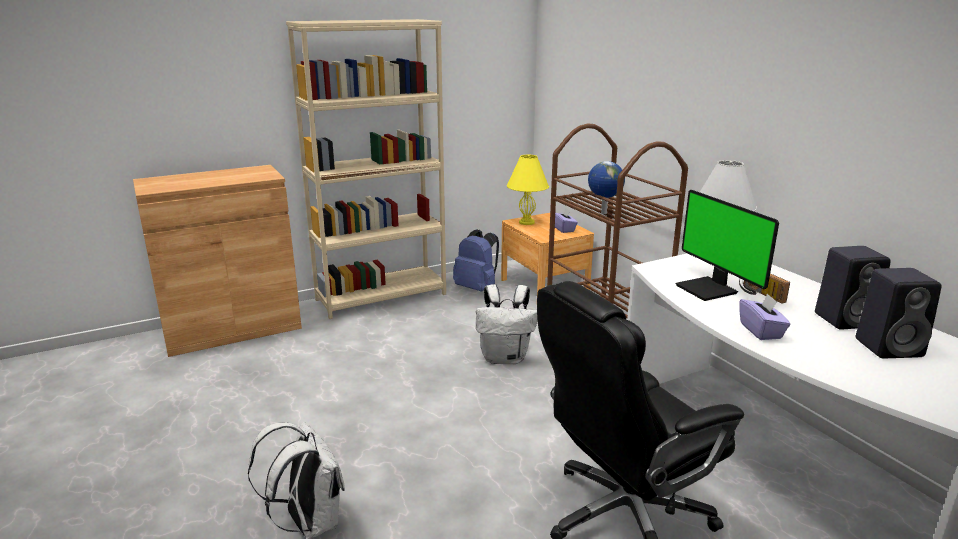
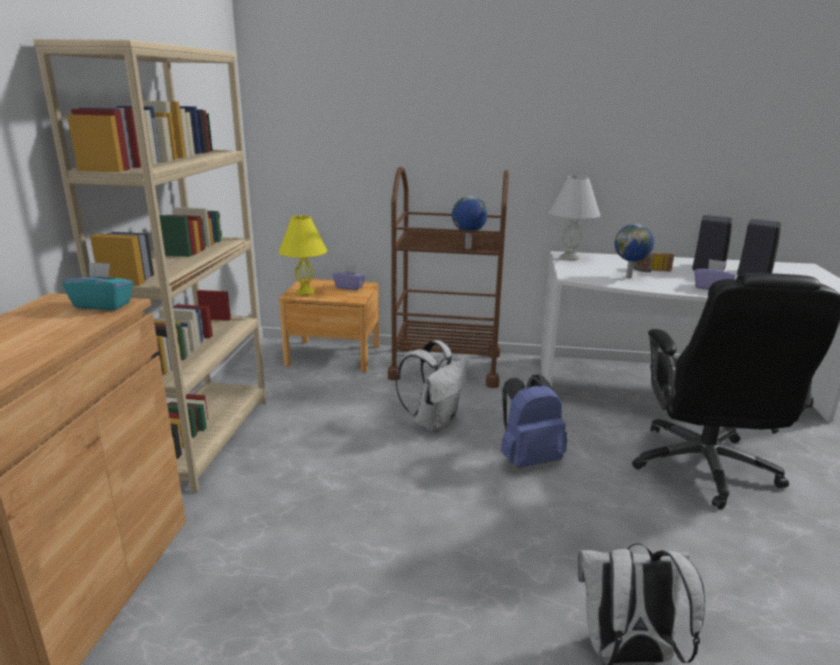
camera: 55 degrees left, 0 degrees up
blue backpack [453,229,499,292] -> blue backpack moved to [501,375,567,468]
monitor [676,190,779,301] -> globe [615,224,654,279]
none -> turquoise tissue box [62,262,134,310]

